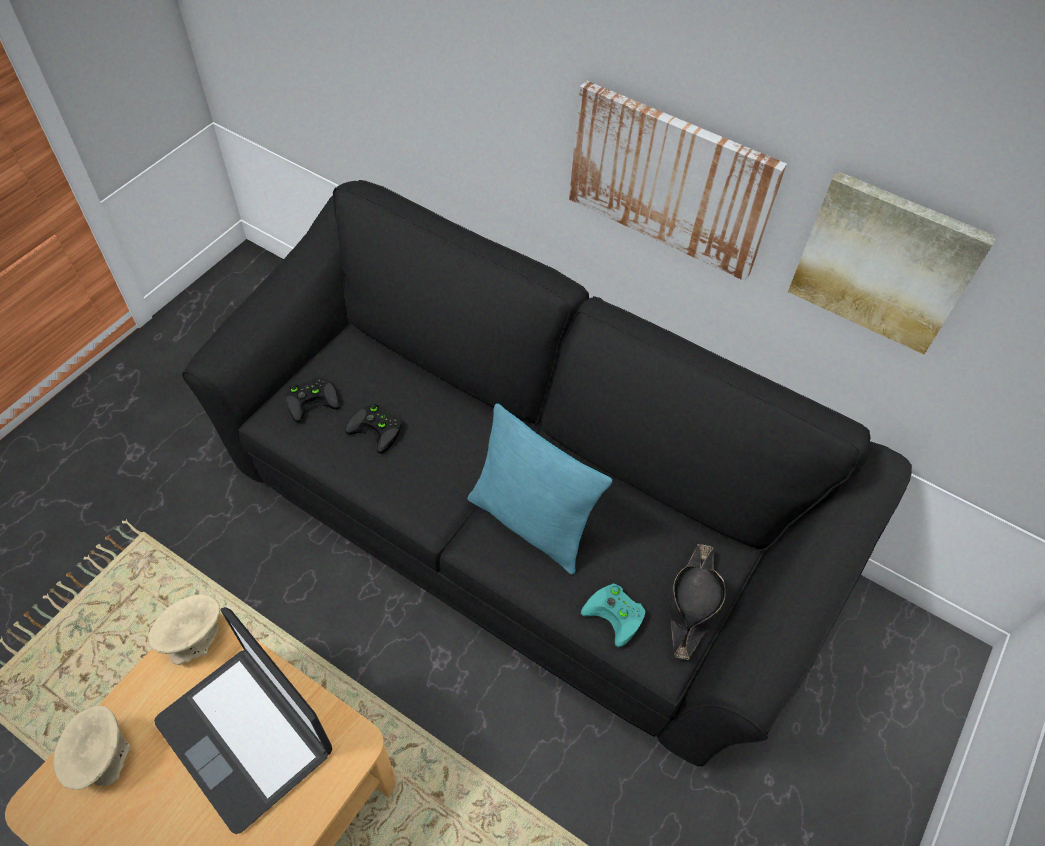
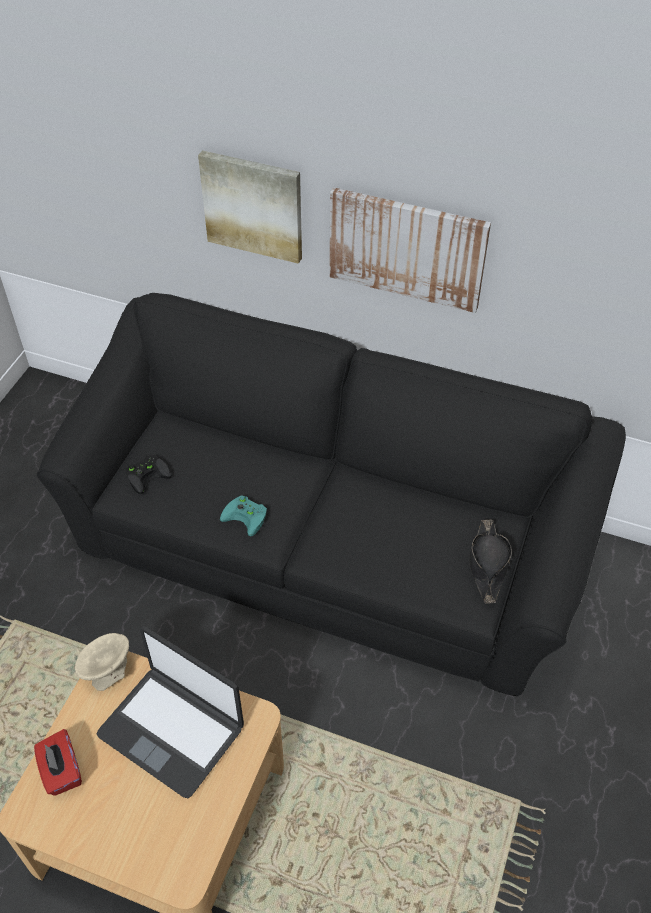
camera: 10 degrees left, 5 degrees down
beige bowl [54,705,131,790] -> red tissue box [34,729,82,796]
black game controller [345,403,402,454] -> none
turquoise pillow [467,403,612,575] -> none
turquoise game controller [581,584,646,647] -> turquoise game controller moved to [220,495,267,536]
picture [788,171,997,354] -> picture moved to [198,150,302,264]

